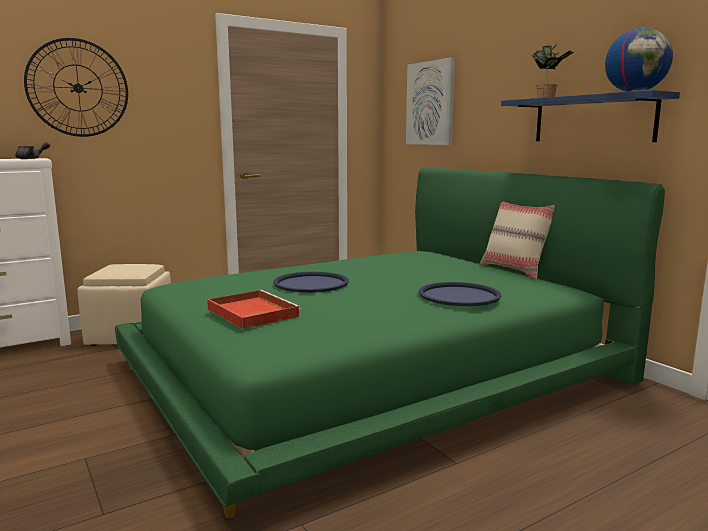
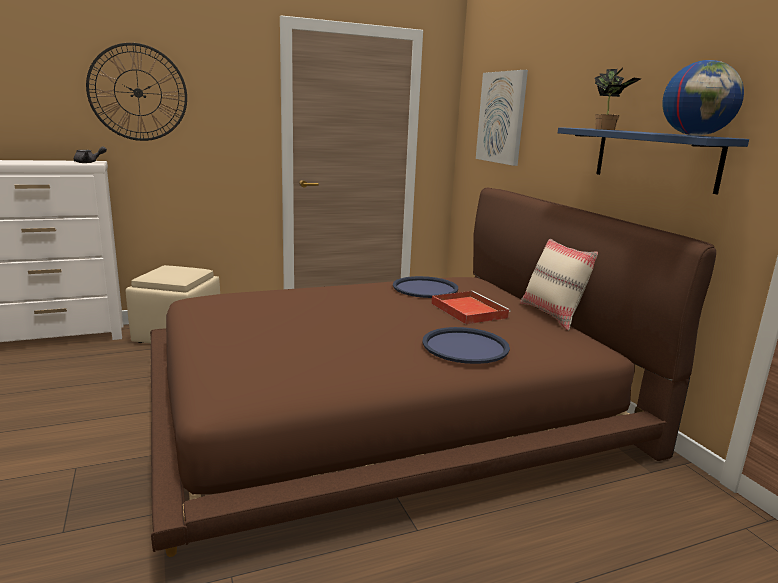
camera: 10 degrees right, 5 degrees up
green bed [115,168,665,518] -> brown bed [150,187,716,557]
red tray [207,290,301,329] -> red tray moved to [431,291,511,324]
blue tray [273,272,349,293] -> blue tray moved to [393,276,458,298]

